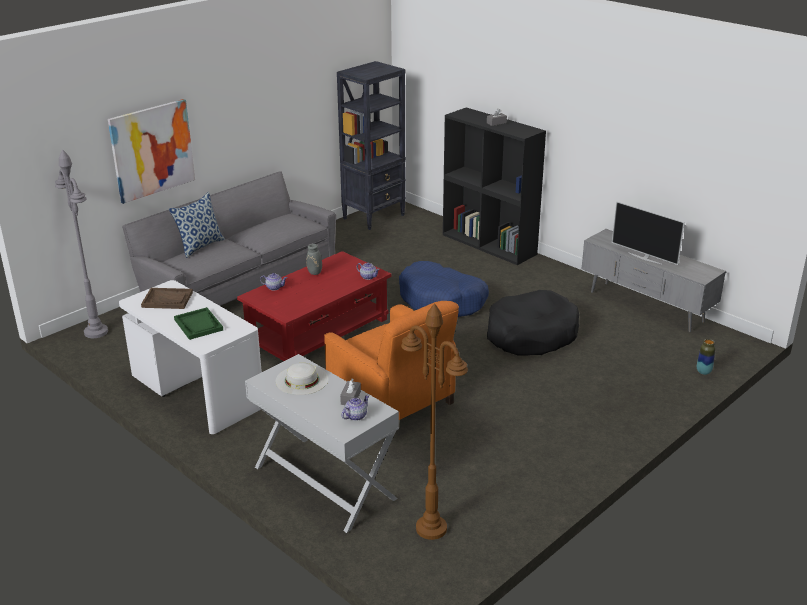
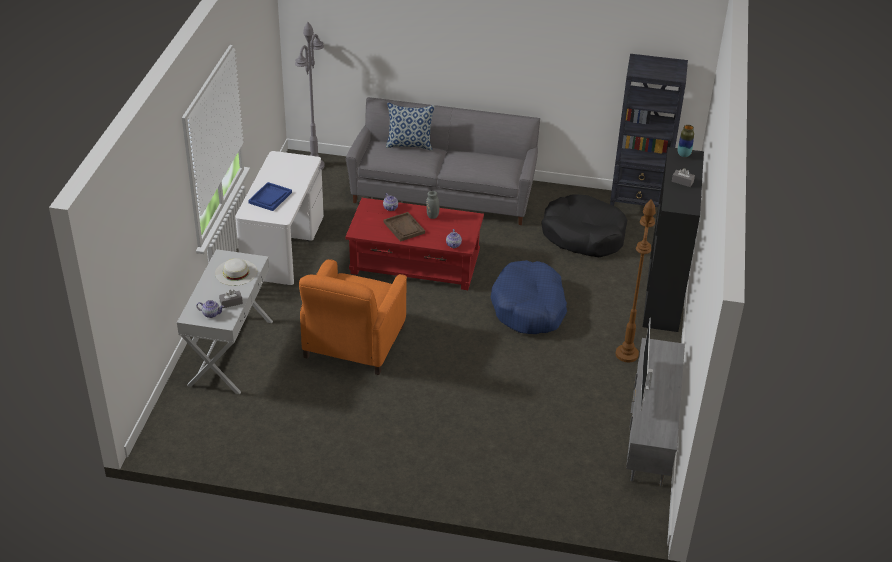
camera: 55 degrees right, 10 degrees up
picture [108,99,195,204] -> none
brown tray [141,288,193,309] -> brown tray moved to [383,212,425,242]
green tray [174,307,223,340] -> blue tray [248,182,292,211]
brown floor lamp [401,303,468,540] -> brown floor lamp moved to [616,200,656,362]
black dog bed [487,290,579,356] -> black dog bed moved to [542,194,627,257]
vase [697,339,715,375] -> vase moved to [678,125,694,157]

